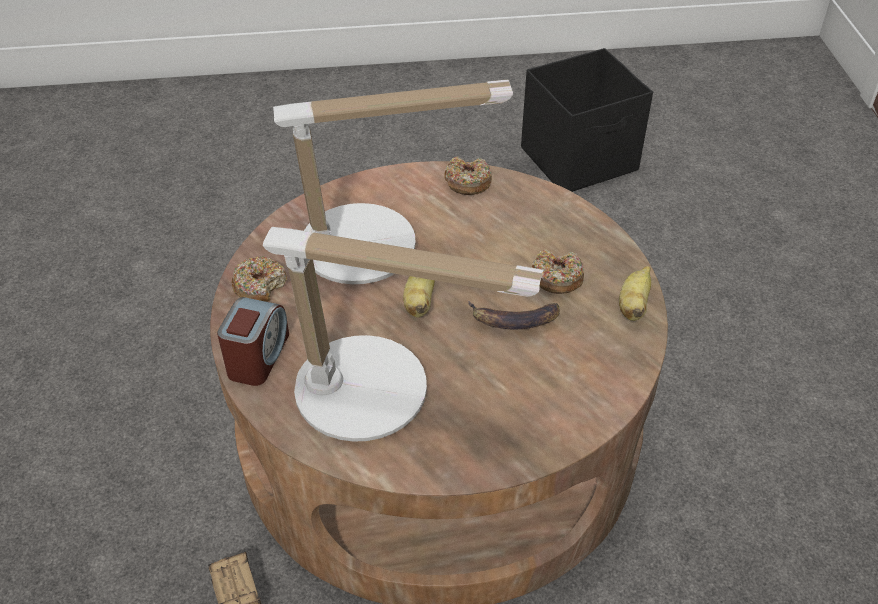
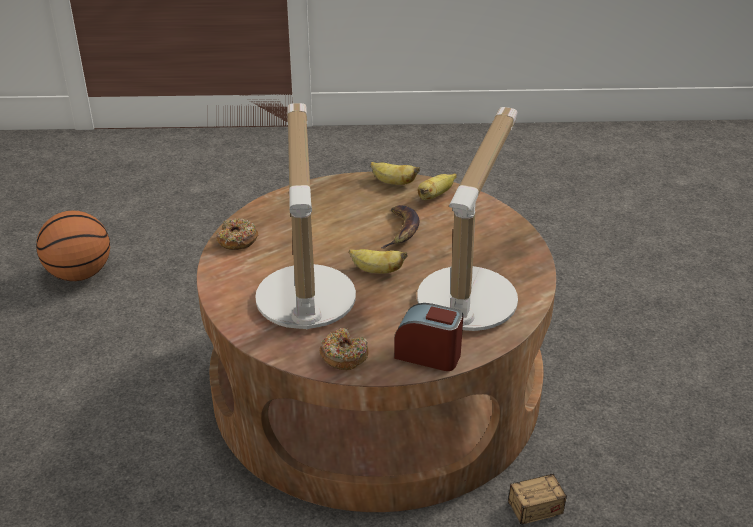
camera: 85 degrees left, 10 degrees down
black storage box [521,48,653,192] -> basketball [36,210,110,281]
donut [532,249,584,294] -> none
none -> banana [418,173,457,200]

